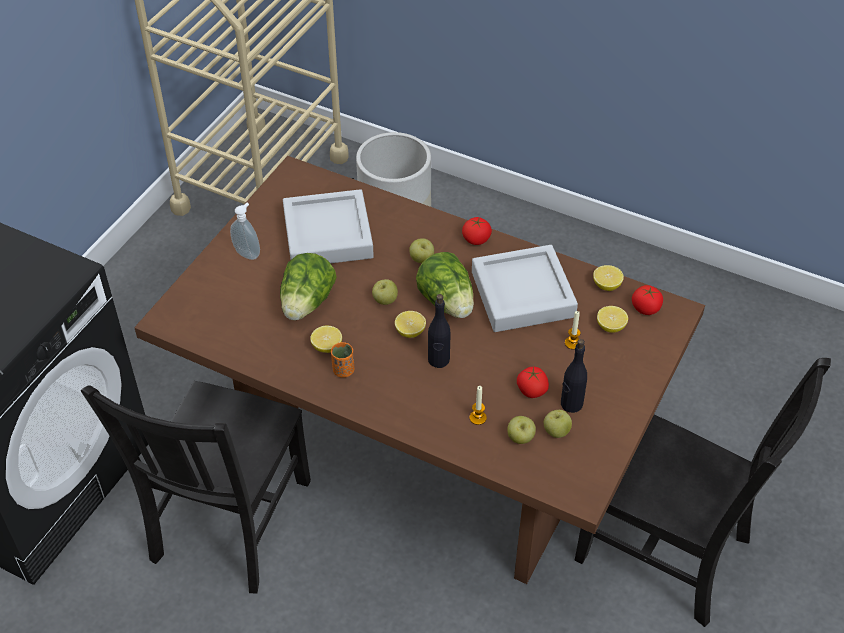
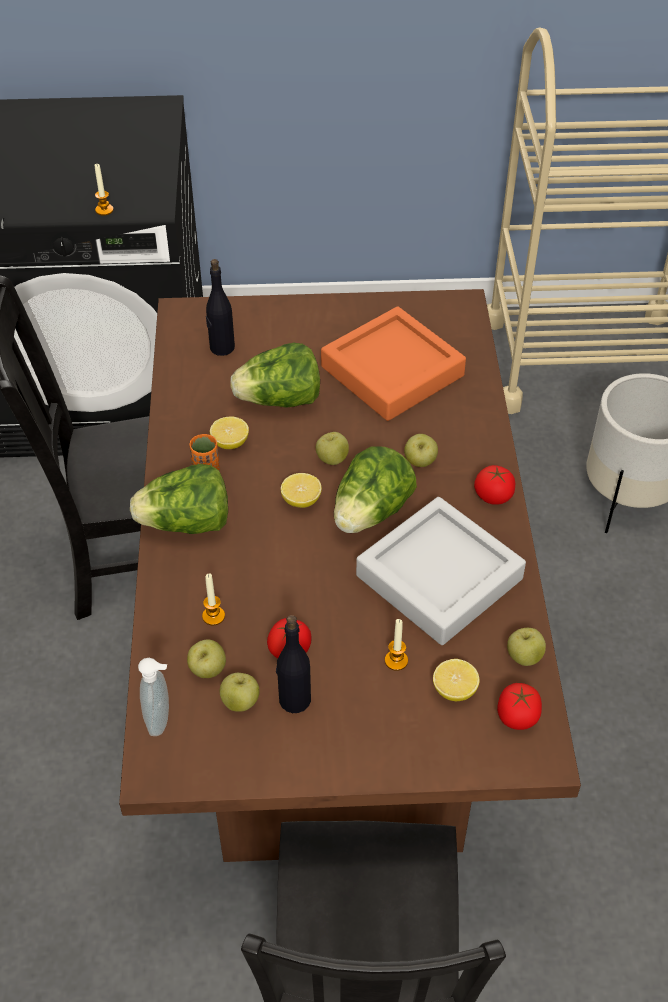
camera: 60 degrees right, 0 degrees up
soap dispenser [230,203,260,260] -> soap dispenser moved to [138,658,169,736]
grey tray [283,189,374,263] -> orange tray [321,306,466,421]
black bottle [428,294,451,368] -> black bottle moved to [206,259,235,356]
lemon [593,265,624,291] -> apple [507,628,546,666]
none -> candle [94,164,114,216]
none -> lettuce [130,464,228,534]

